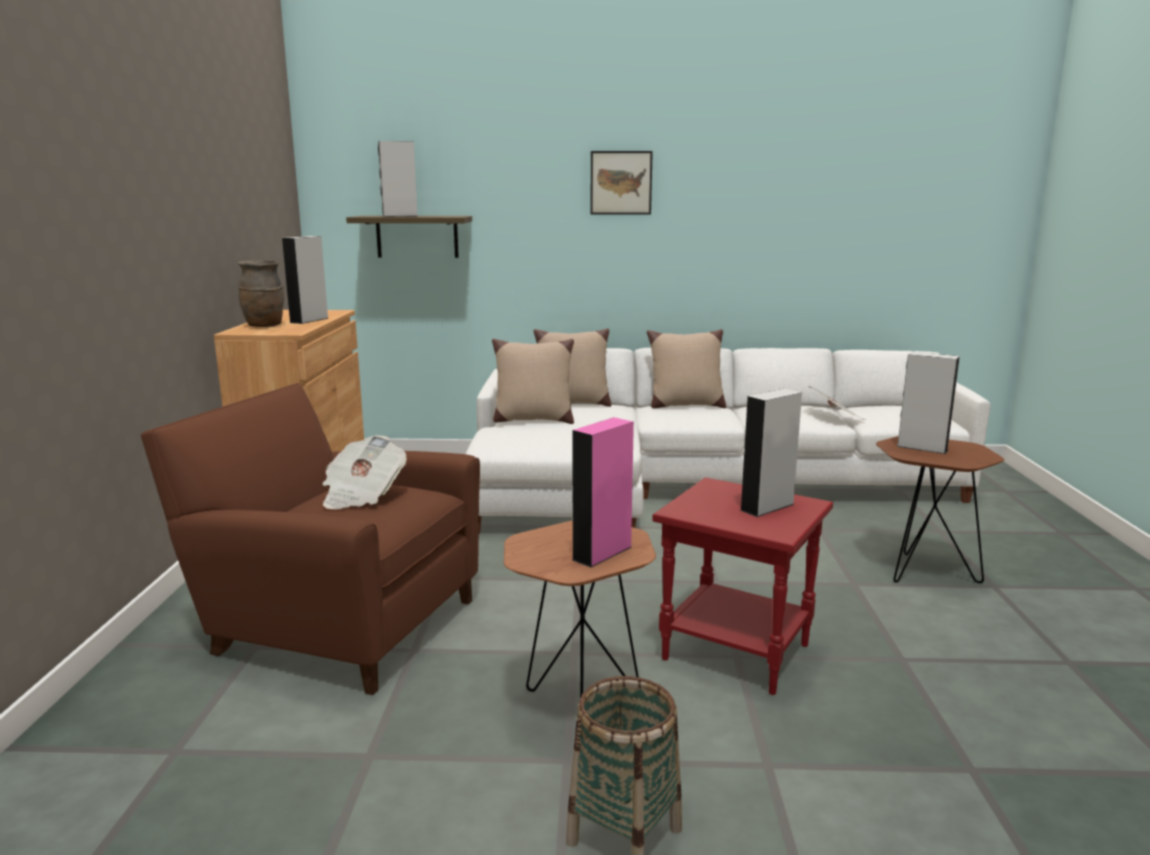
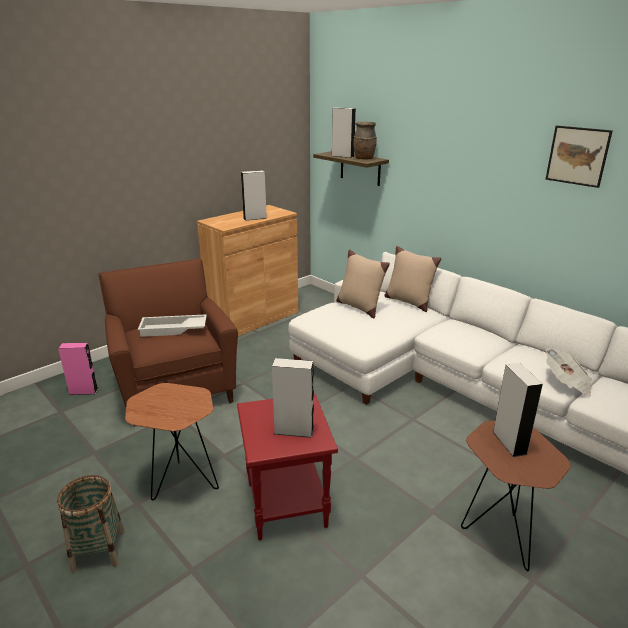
camera: 45 degrees right, 10 degrees up
brown vase [238,261,284,327] -> brown vase moved to [353,122,377,160]
newspaper [323,435,407,509] -> white tray [138,314,207,337]
pink speaker [572,417,634,568] -> pink speaker moved to [58,343,98,395]
picture [590,151,653,215] -> picture moved to [545,126,613,188]
beige pillow [647,329,726,408] -> none

